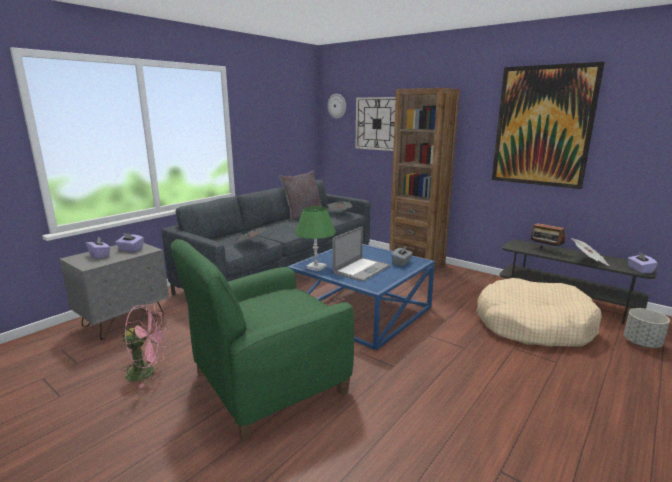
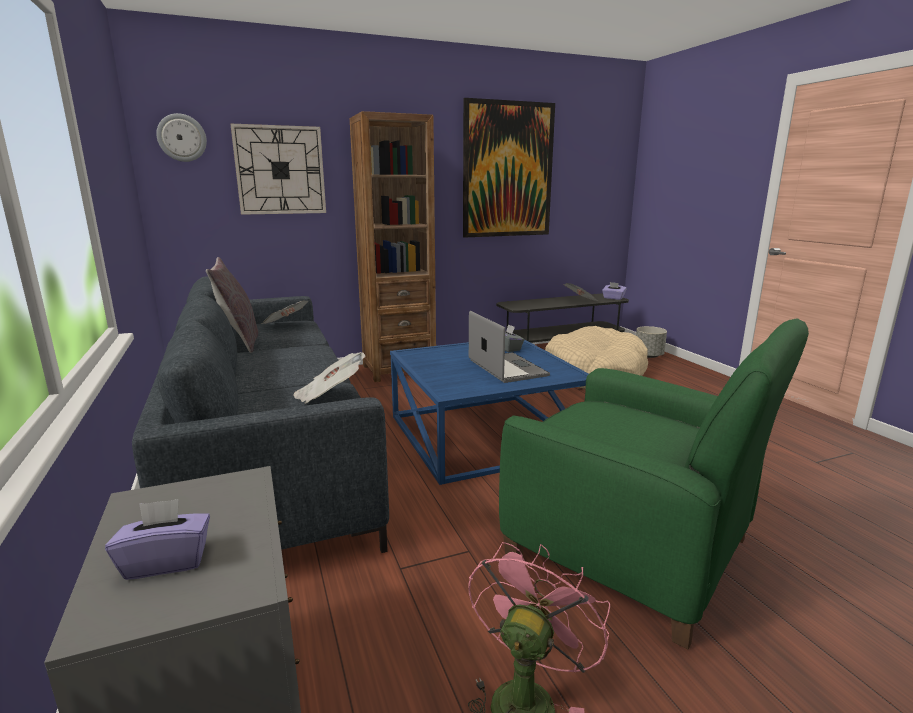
camera: 60 degrees left, 0 degrees up
purple tissue box [115,233,144,252] -> none
green armchair [171,239,354,441] -> green armchair turned 45 degrees counterclockwise [499,319,809,649]
green table lamp [295,206,336,271] -> none
radio [531,218,566,248] -> none

